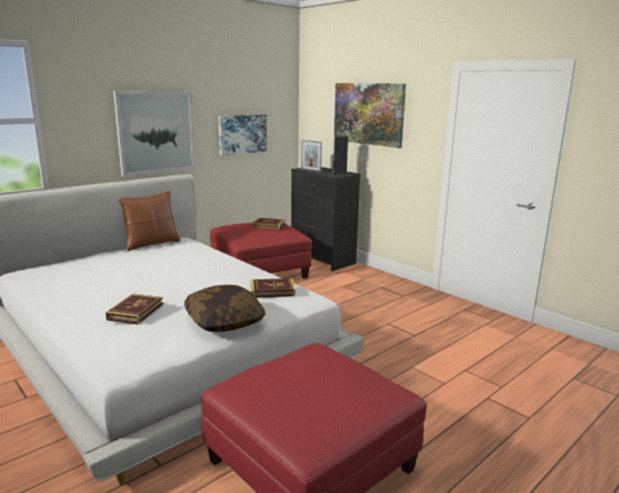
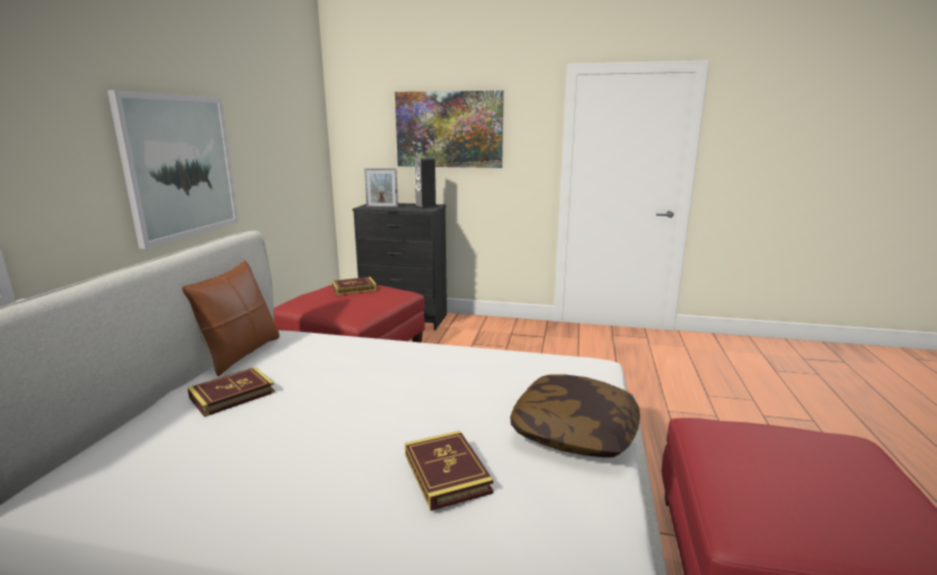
camera: 35 degrees left, 0 degrees up
picture [218,115,267,156] -> none
book [251,278,295,298] -> book moved to [188,367,275,417]

